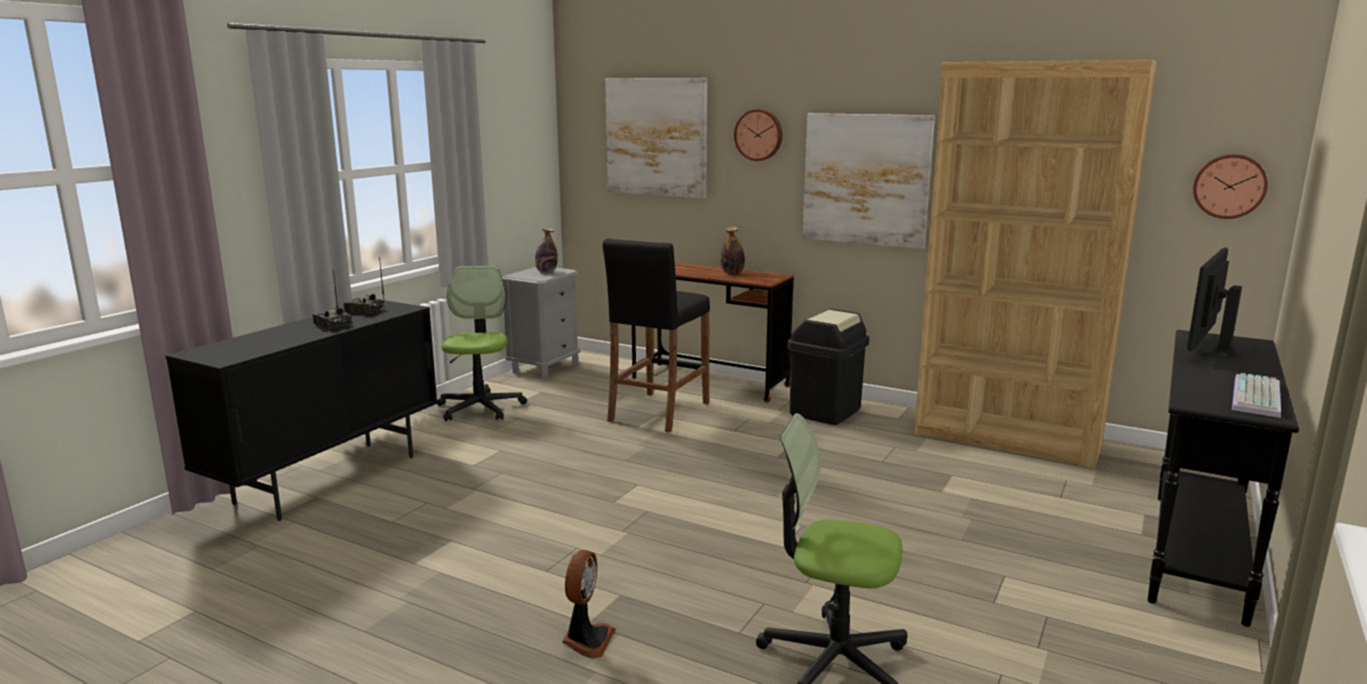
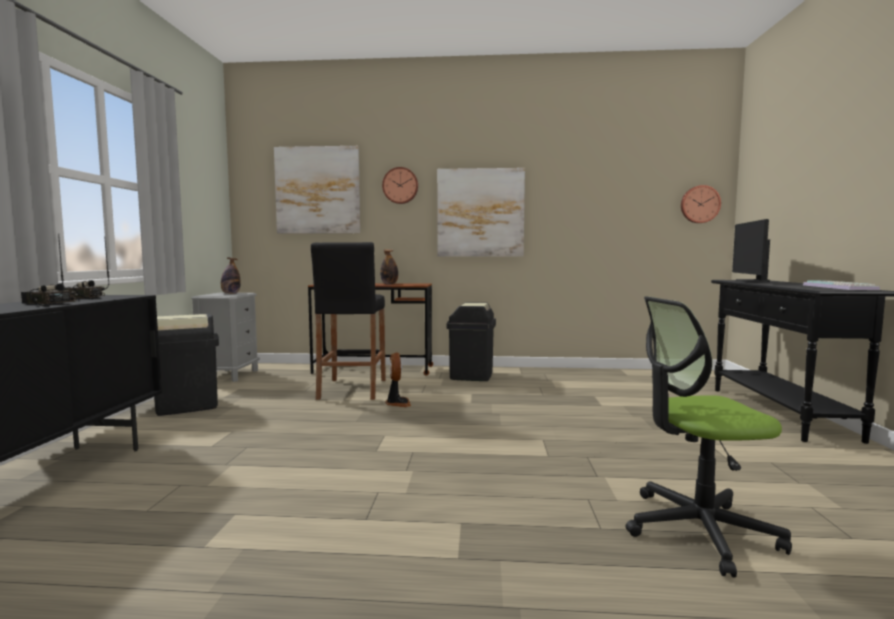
camera: 25 degrees left, 10 degrees down
office chair [437,266,527,421] -> black trash can [154,314,219,416]
fan [562,550,616,659] -> fan moved to [385,352,411,407]
brown bookcase [914,60,1157,469] -> none

